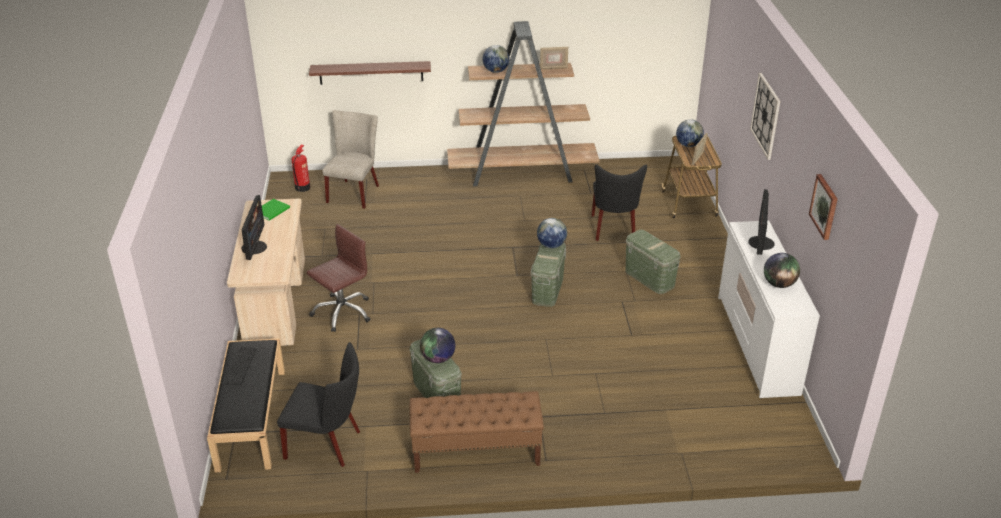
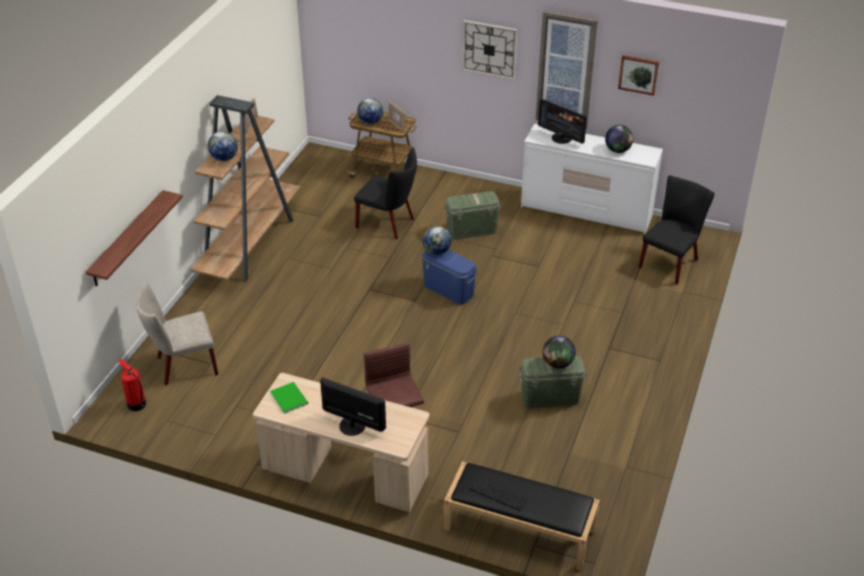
camera: 65 degrees left, 5 degrees up
black chair [277,342,360,467] -> black chair moved to [638,175,715,285]
beige chair [323,110,379,209] -> beige chair turned 60 degrees counterclockwise [136,281,218,385]
brown bench [410,391,544,473] -> none
green storage box [531,243,566,307] -> blue storage box [422,250,477,305]
none -> picture [536,11,598,129]

